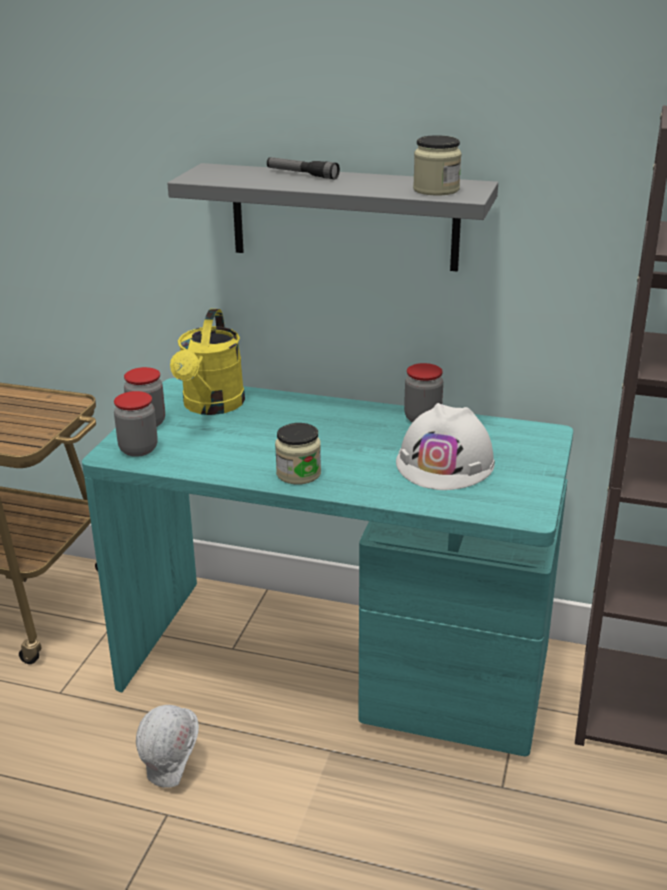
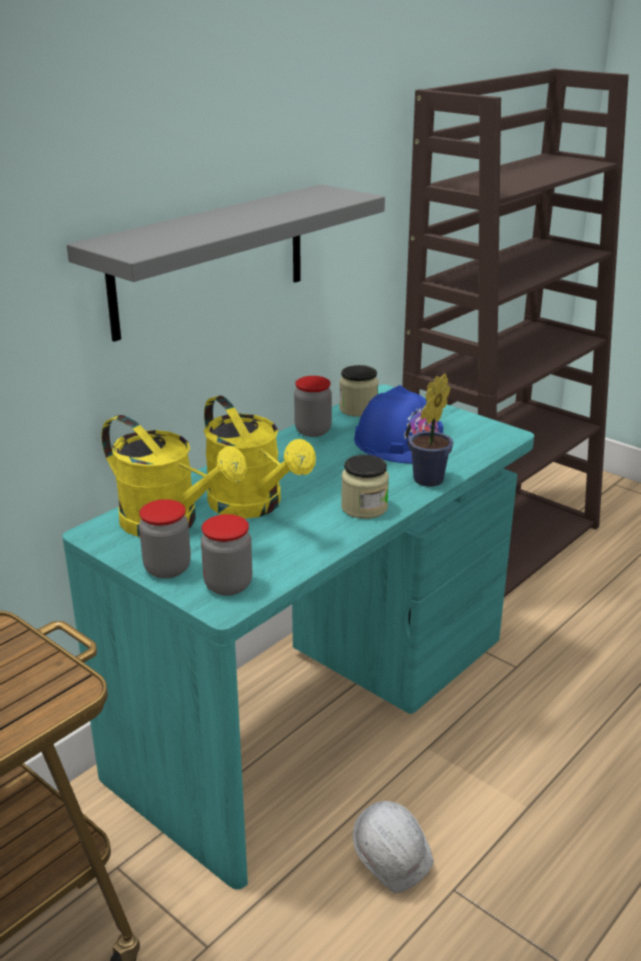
camera: 65 degrees left, 0 degrees up
flashlight [267,157,340,179] -> none
white hard hat [396,403,495,490] -> blue hard hat [354,385,443,463]
jar [413,135,462,196] -> jar moved to [339,365,379,417]
none -> yellow watering can [204,395,316,519]
none -> potted plant [408,373,453,487]

